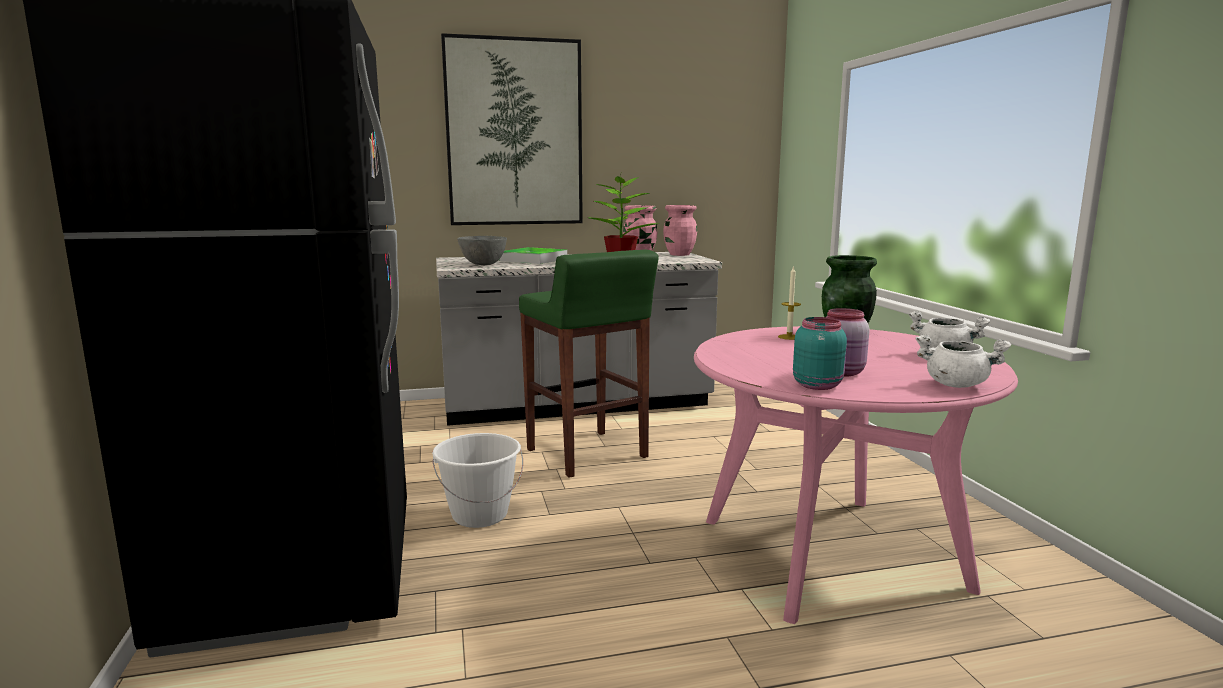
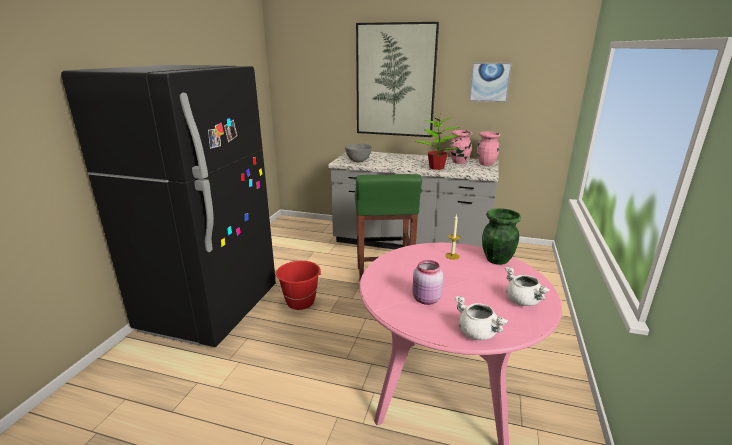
camera: 30 degrees right, 10 degrees up
white bucket [432,433,523,528] -> red bucket [275,261,321,310]
tray [500,247,567,264] -> none
turquoise jar [793,317,847,390] -> none
none -> picture [469,63,512,102]

